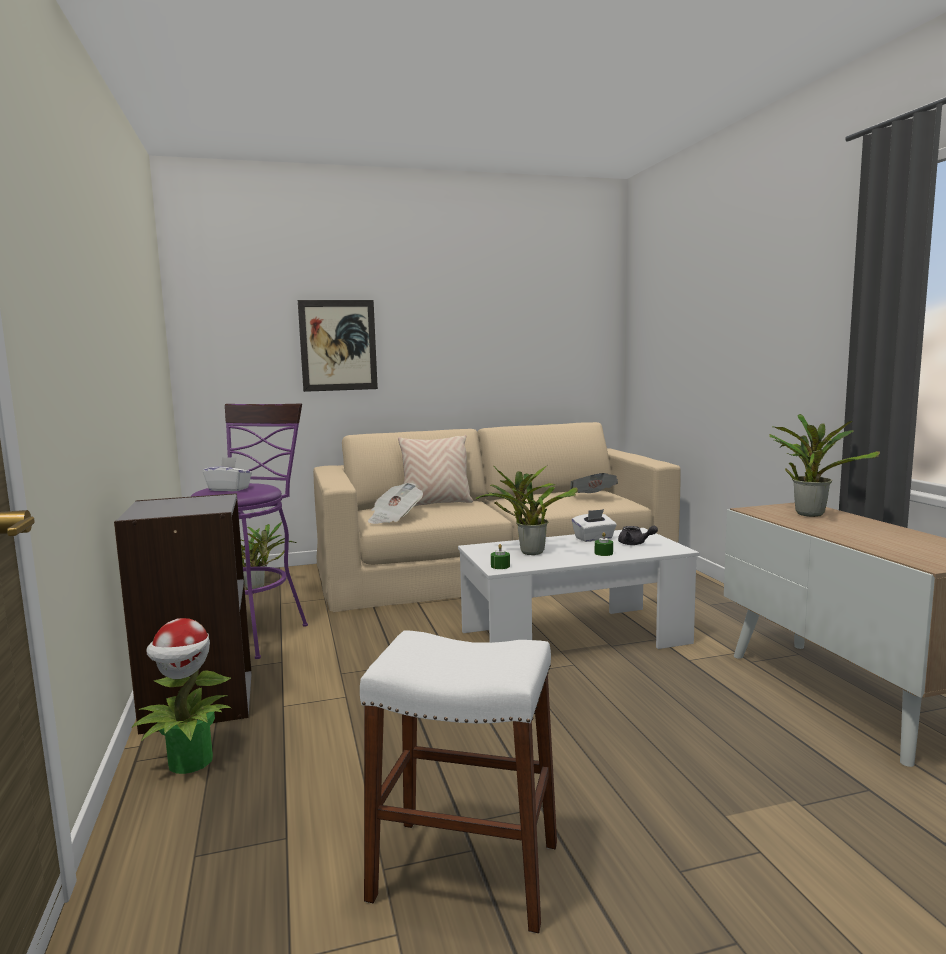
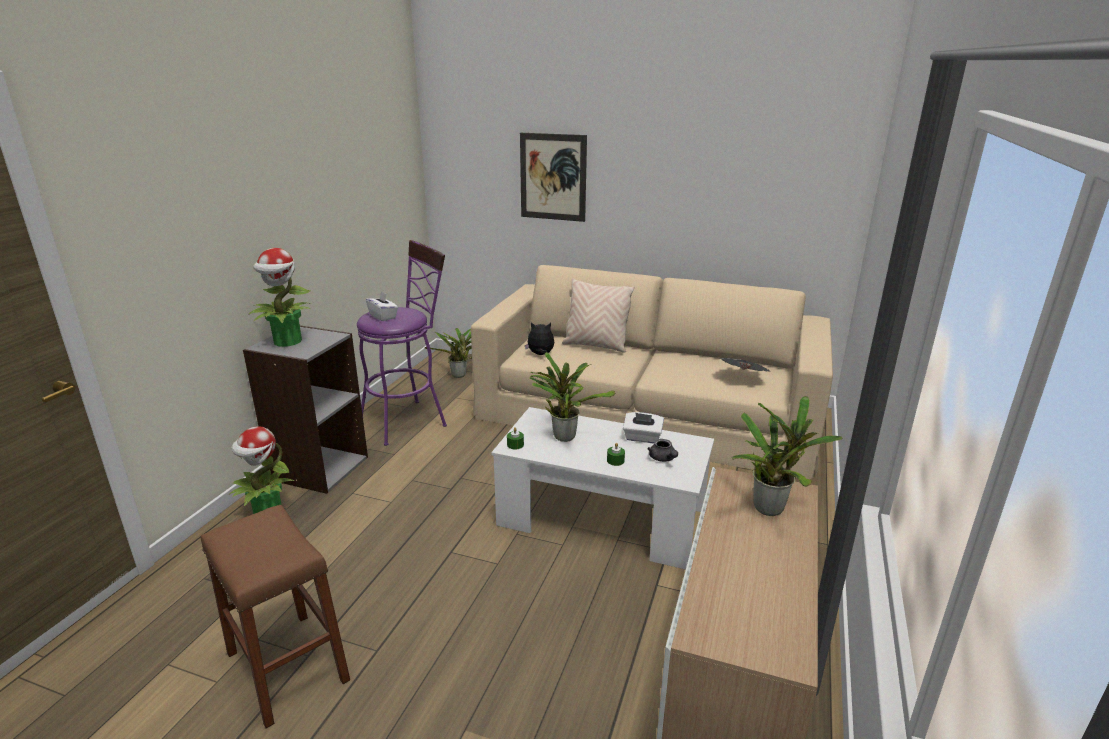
camera: 35 degrees right, 15 degrees up
white stool [360,630,557,933] -> brown stool [201,505,350,728]
newspaper [368,483,423,524] -> plush toy [525,322,554,355]
none -> potted plant [248,248,311,347]

